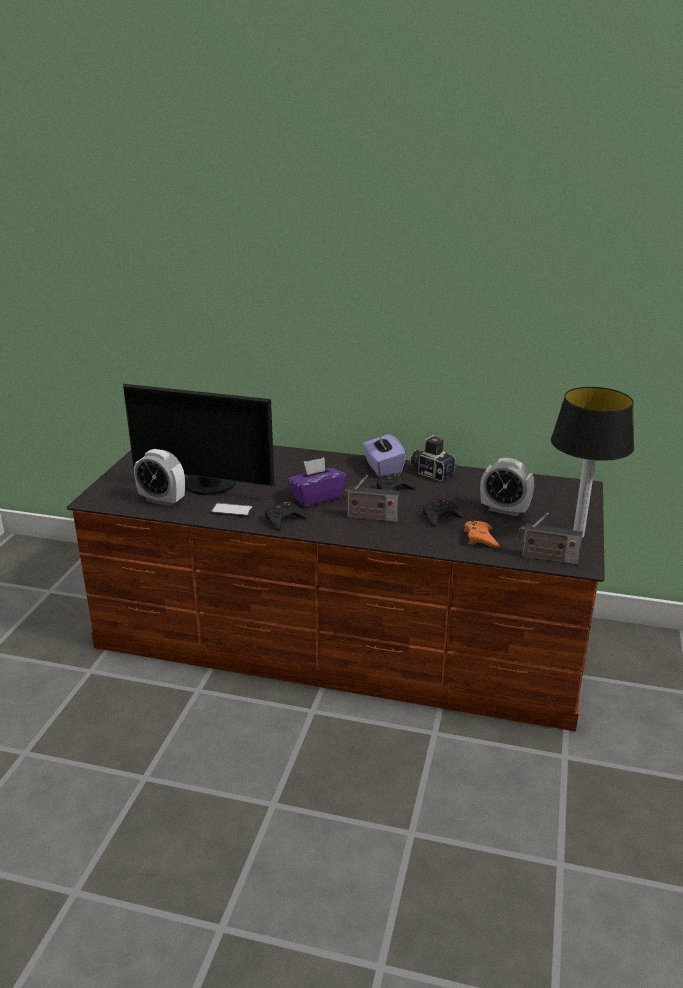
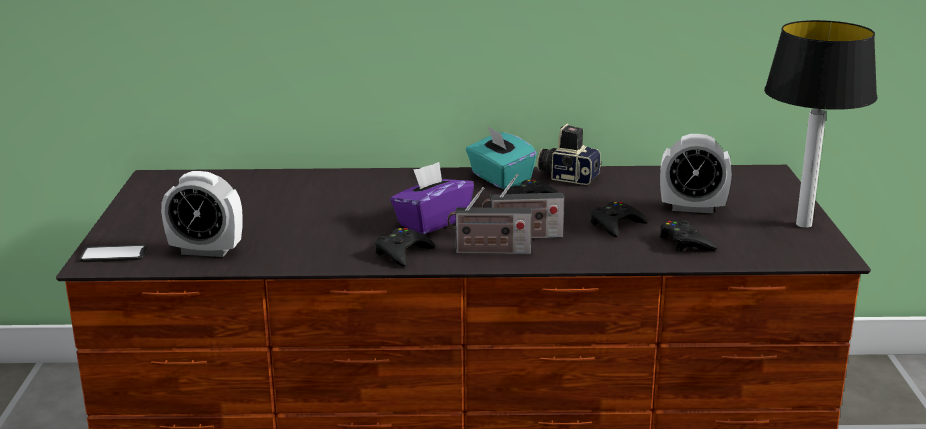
camera: 15 degrees left, 5 degrees down
monitor [123,384,275,495] -> none
phone [210,502,254,517] -> phone moved to [78,244,147,262]
purple tissue box [363,432,406,477] -> turquoise tissue box [466,126,537,189]
orange game controller [464,521,500,548] -> black game controller [659,220,717,252]
radio [518,513,583,565] -> radio moved to [448,187,532,254]

